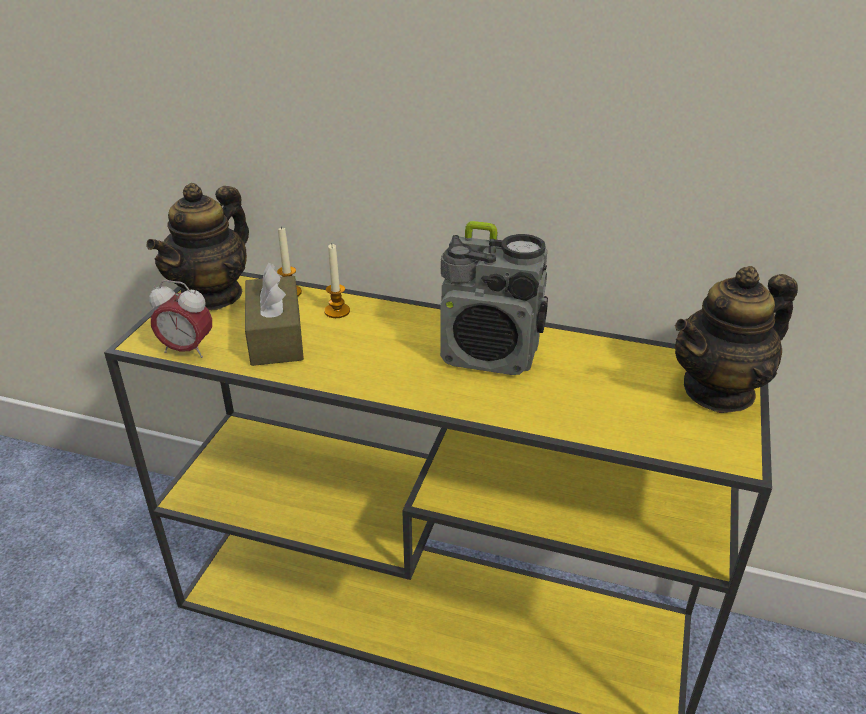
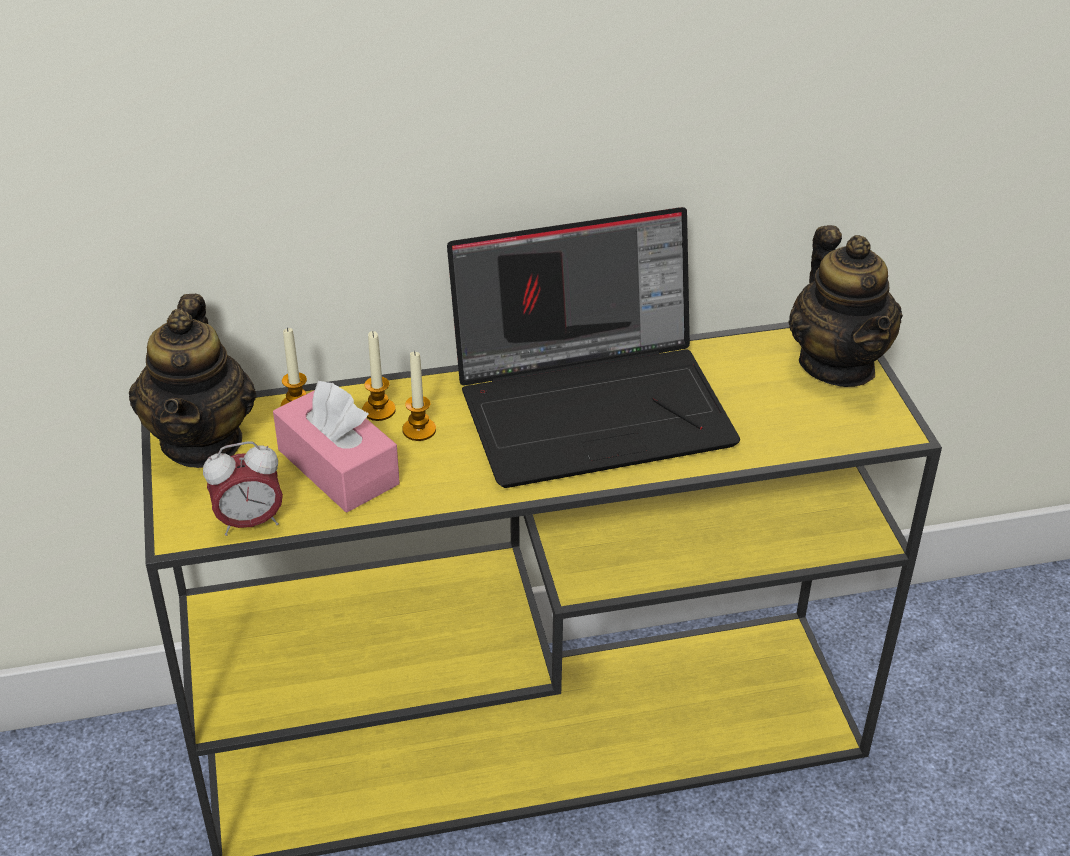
camera: 30 degrees left, 5 degrees up
brown tissue box [245,263,304,366] -> pink tissue box [273,381,400,513]
radio [440,221,548,375] -> laptop [447,207,740,488]
teapot [675,266,798,413] -> teapot turned 45 degrees counterclockwise [789,225,903,387]
none -> candle [402,351,436,441]

